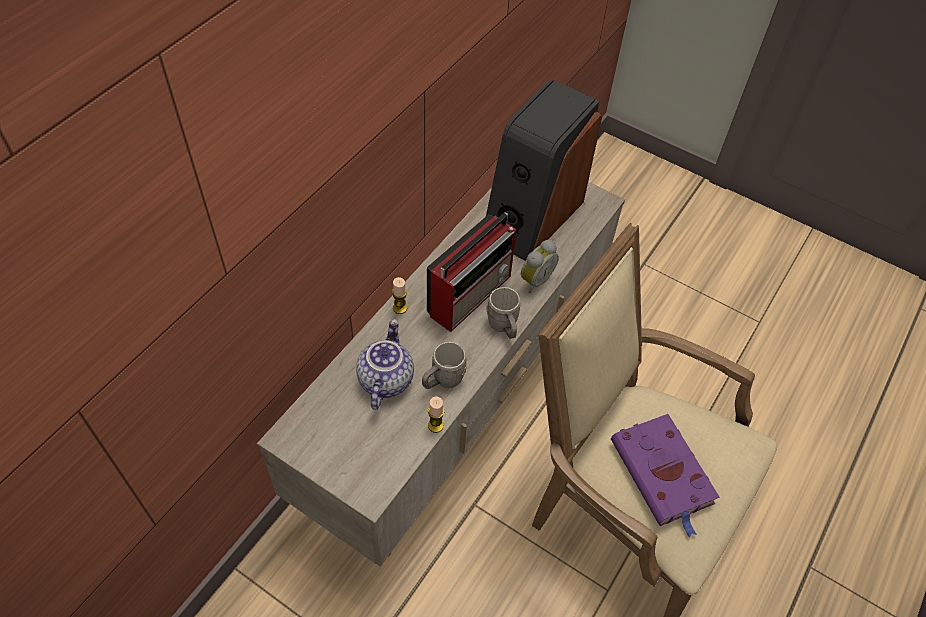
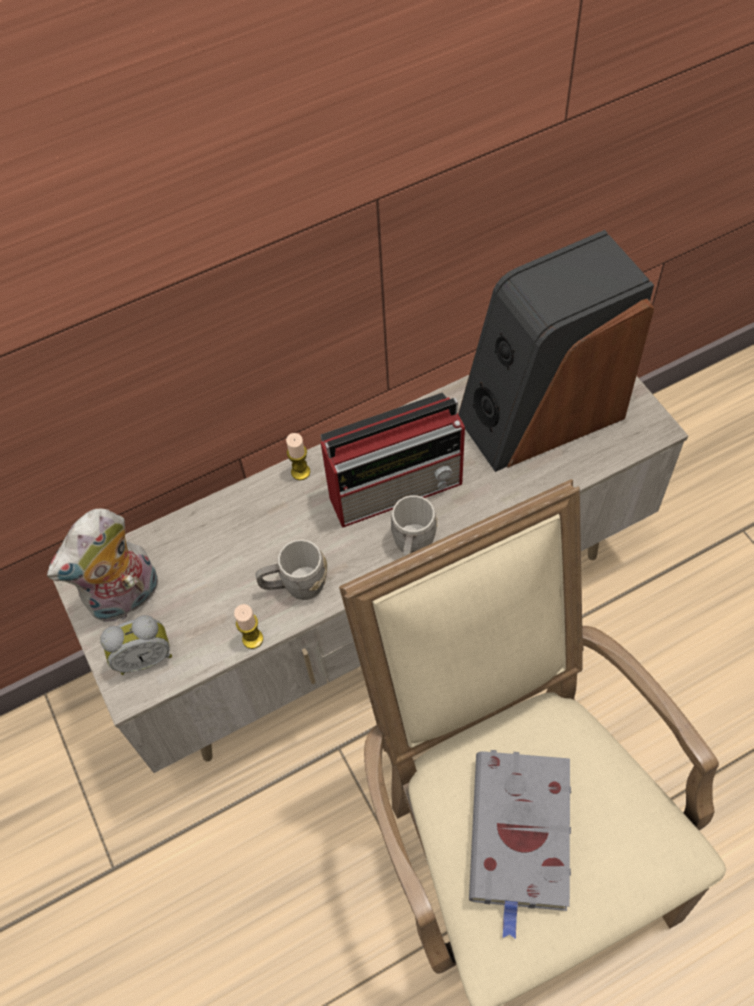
camera: 35 degrees right, 5 degrees up
teapot [356,319,414,410] -> none
alarm clock [521,240,559,293] -> alarm clock moved to [100,615,172,675]
purple book [611,414,719,538] -> grey book [469,750,571,939]
none -> plush toy [47,508,158,622]

